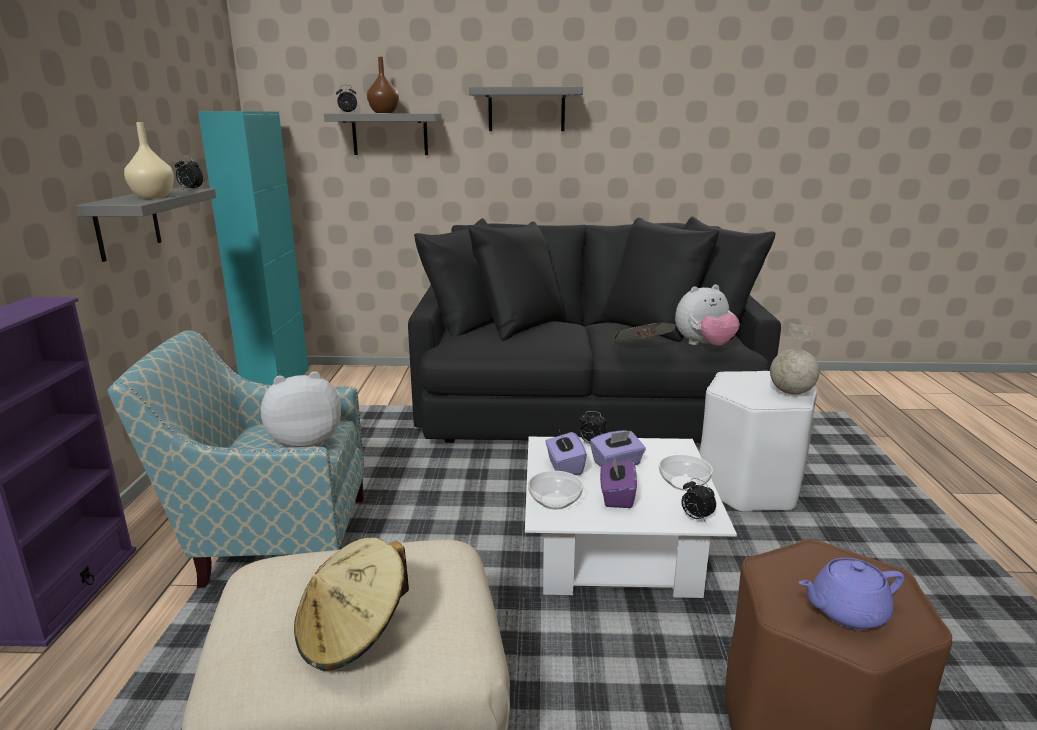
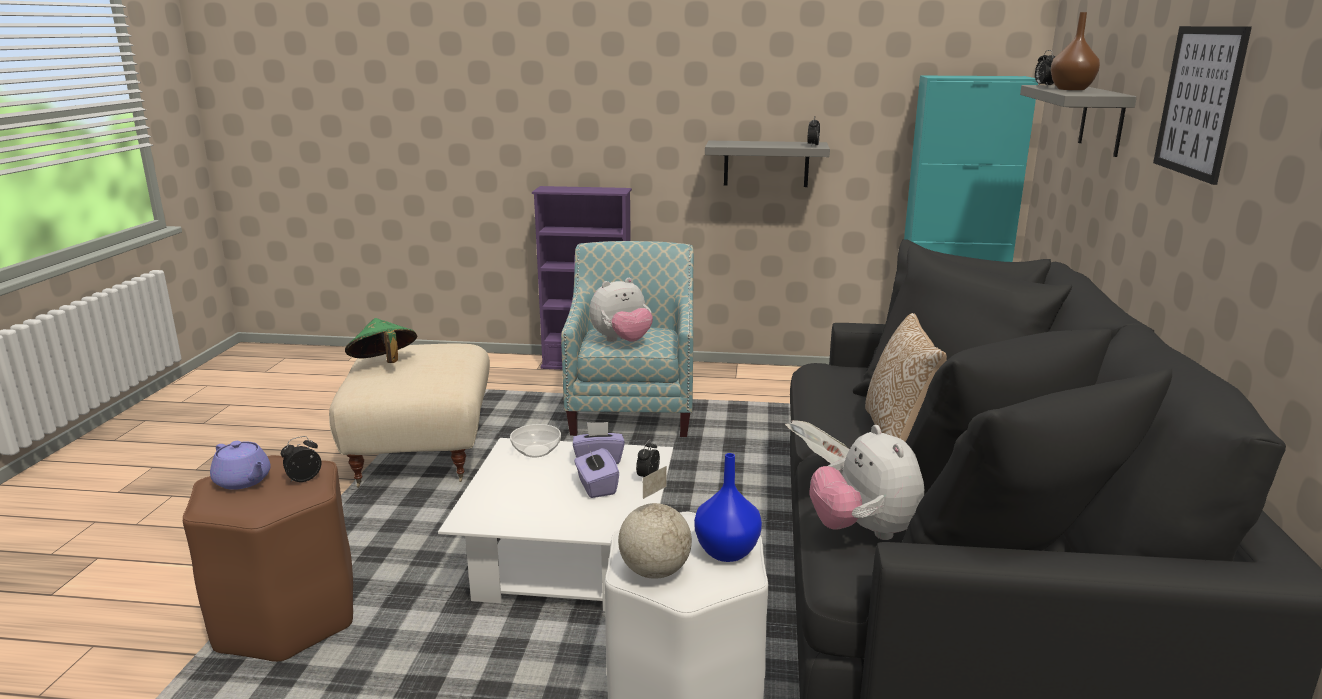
camera: 95 degrees right, 0 degrees up
beige vase [124,122,174,199] -> none
plush toy [261,371,341,447] -> plush toy turned 75 degrees clockwise [590,278,653,342]
beige hat [294,538,409,671] -> green hat [345,318,417,363]
grey shelf [469,87,583,131] -> picture [1153,26,1252,185]
purple tissue box [600,456,637,508] -> none
bowl [659,454,713,491] -> none
alarm clock [681,478,716,523] -> alarm clock moved to [281,436,321,483]
purple teapot [799,558,904,630] -> purple teapot turned 135 degrees clockwise [210,441,271,490]
none -> blue vase [694,453,762,562]
none -> pillow [865,313,947,442]

